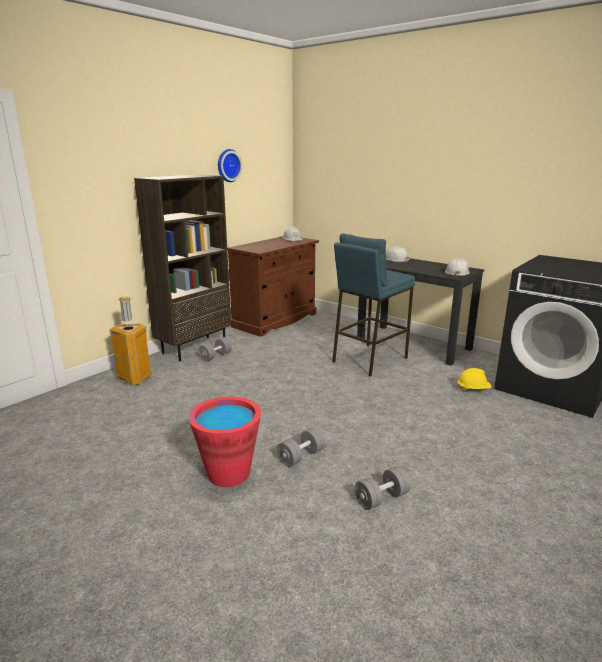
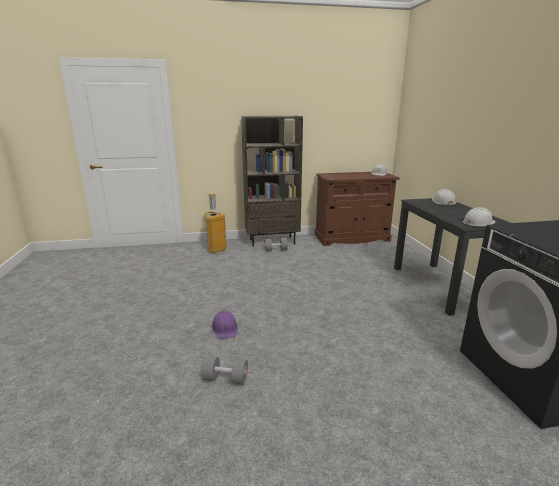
camera: 40 degrees right, 0 degrees up
red bucket [188,397,261,487] -> none
wall clock [218,149,242,182] -> none
grey dumbbell [277,427,325,467] -> purple hard hat [212,311,238,339]
blue stool [332,233,415,377] -> none
yellow hard hat [457,368,492,390] -> none

